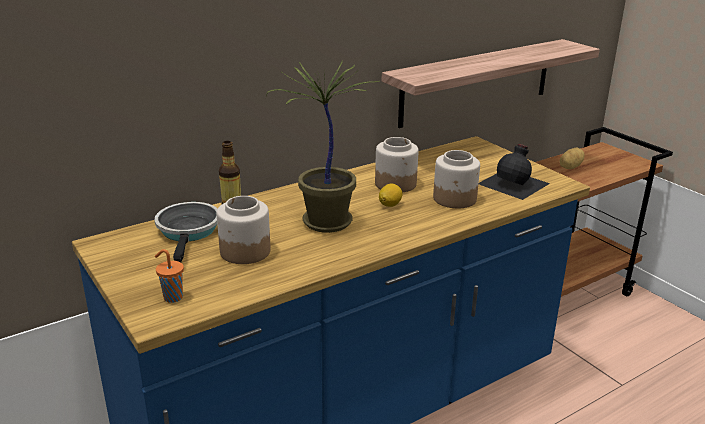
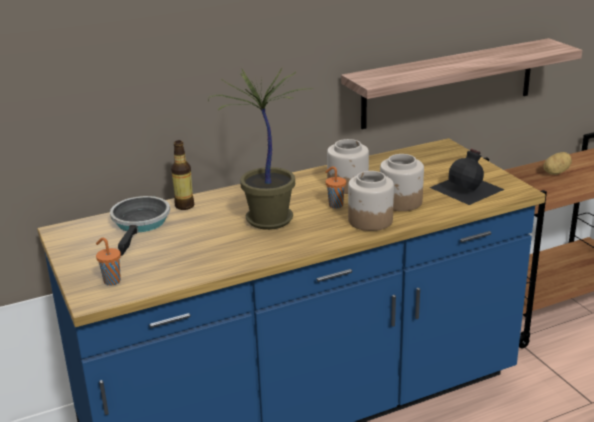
camera: 10 degrees right, 0 degrees up
jar [217,196,270,264] -> jar moved to [348,171,394,231]
lemon [379,184,402,207] -> orange cup [325,166,346,209]

